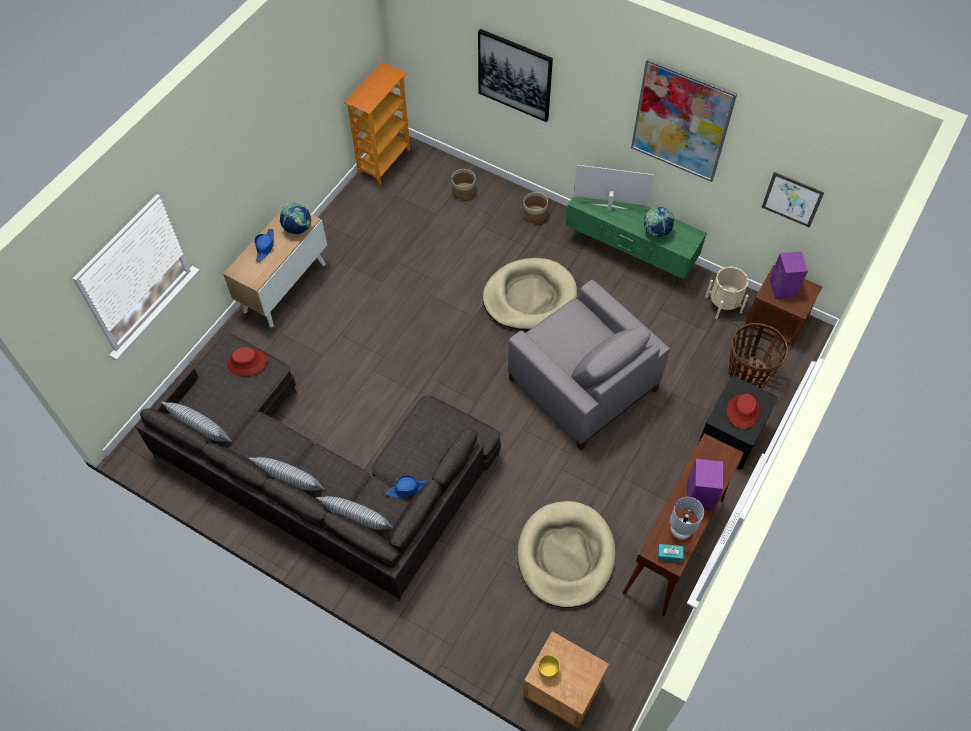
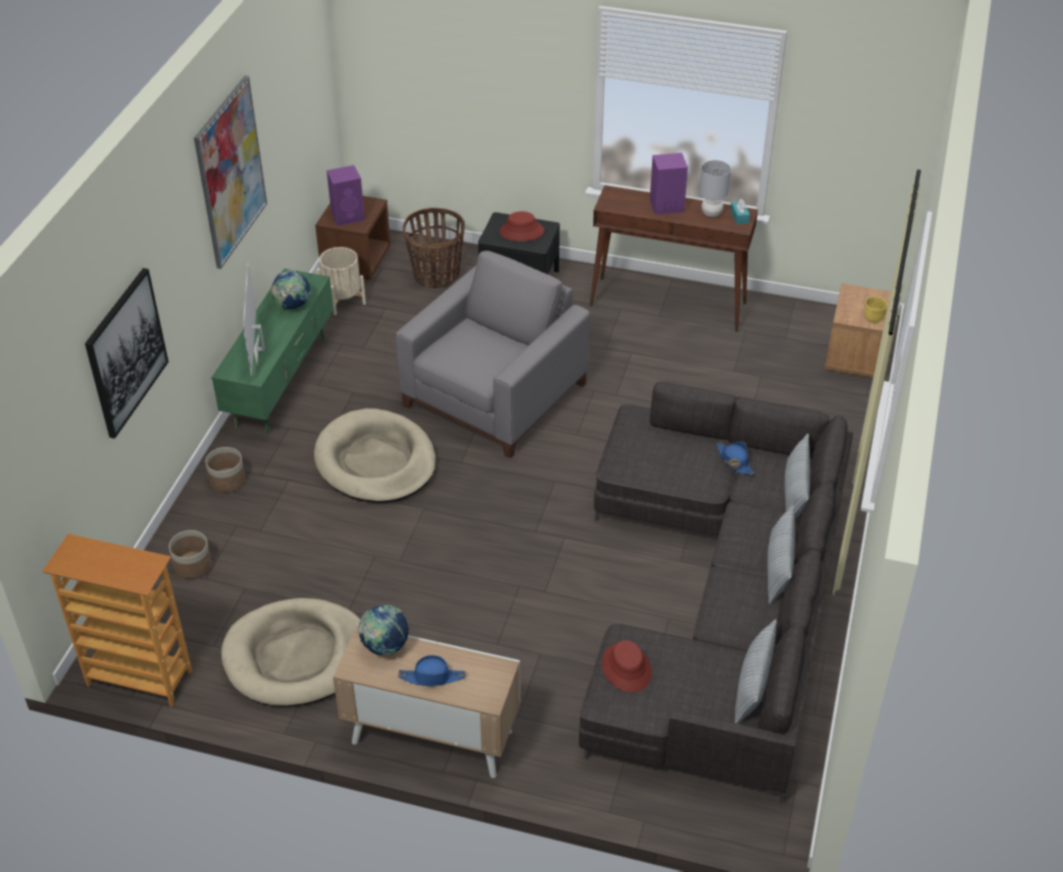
camera: 105 degrees left, 15 degrees down
beige dog bed [518,501,616,608] -> beige dog bed moved to [221,598,361,707]
picture [762,172,824,228] -> none

